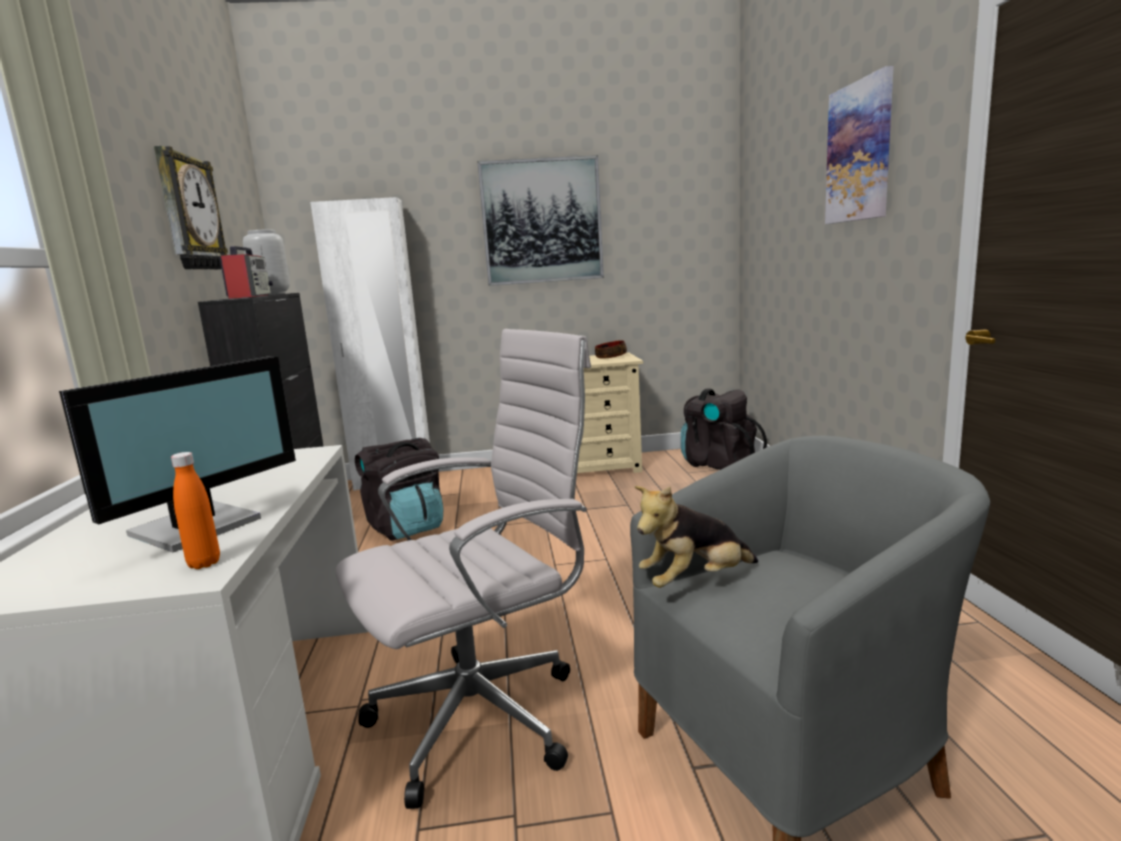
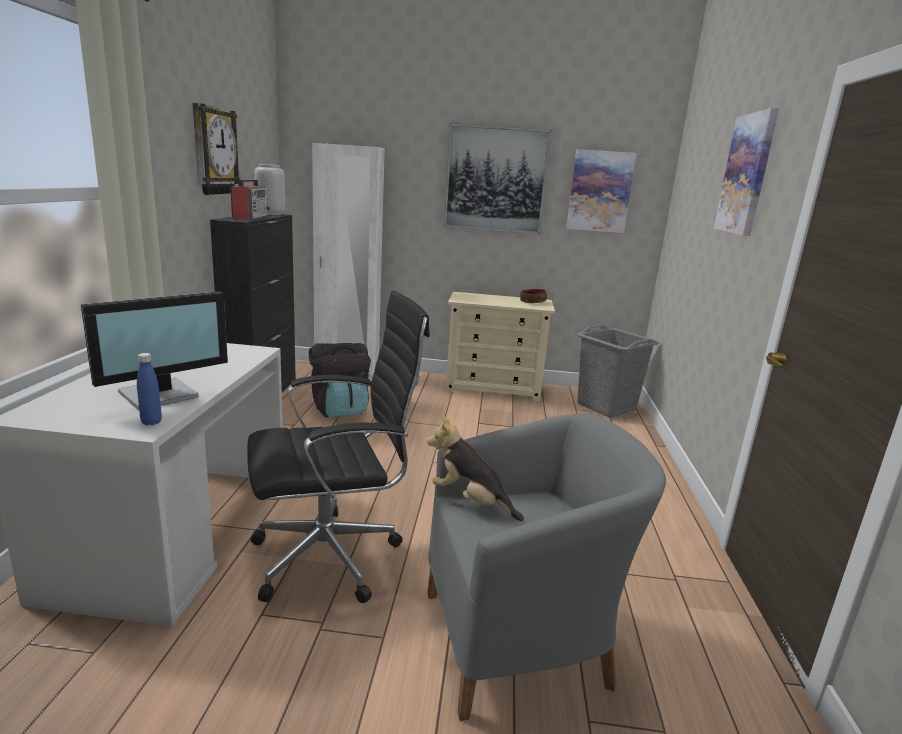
camera: 10 degrees right, 5 degrees up
orange bottle [171,452,220,569] -> blue bottle [137,353,162,425]
white office chair [335,329,591,809] -> black office chair [247,291,430,603]
plush toy [635,486,758,588] -> plush toy turned 45 degrees clockwise [427,416,524,521]
black backpack [681,388,767,470] -> grey laundry basket [577,325,659,418]
none -> picture [566,149,637,233]

